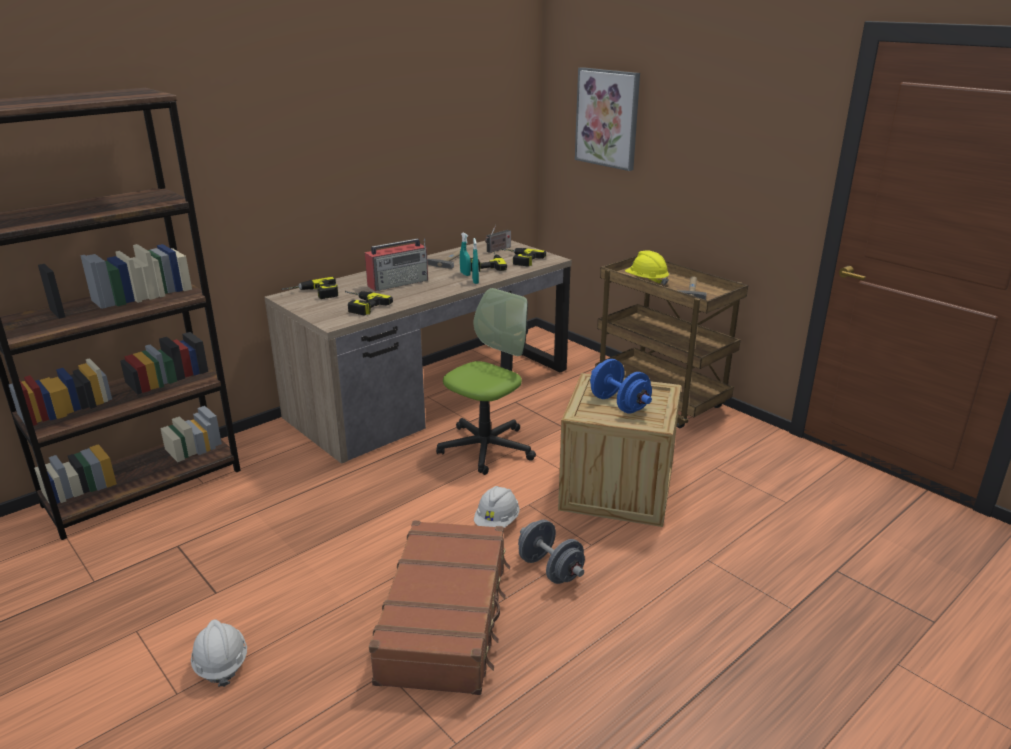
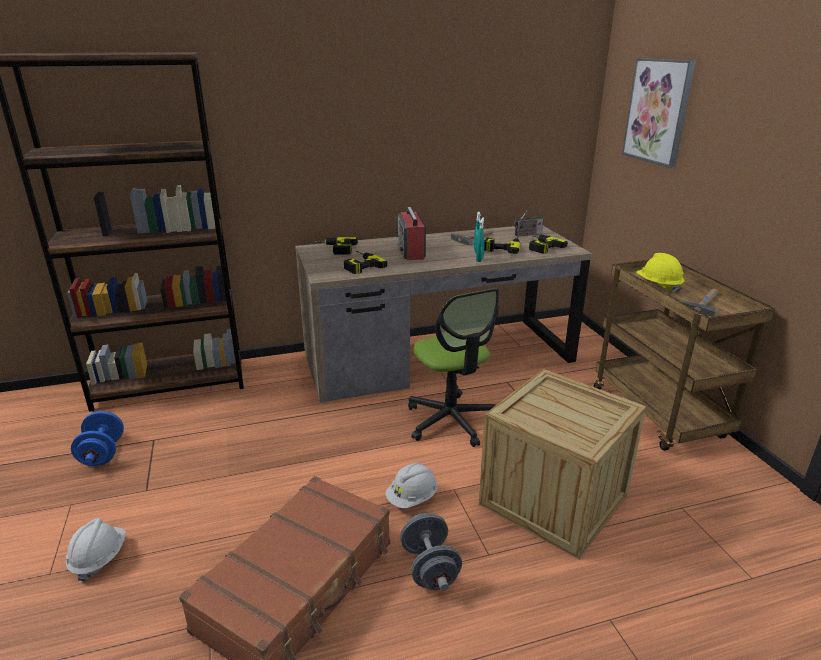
camera: 25 degrees right, 0 degrees up
radio [365,238,428,291] -> radio turned 90 degrees clockwise [396,207,426,260]
office chair [436,288,536,475] -> office chair turned 90 degrees clockwise [408,288,499,447]
blue dumbbell [590,359,652,413] -> blue dumbbell moved to [71,411,124,466]

